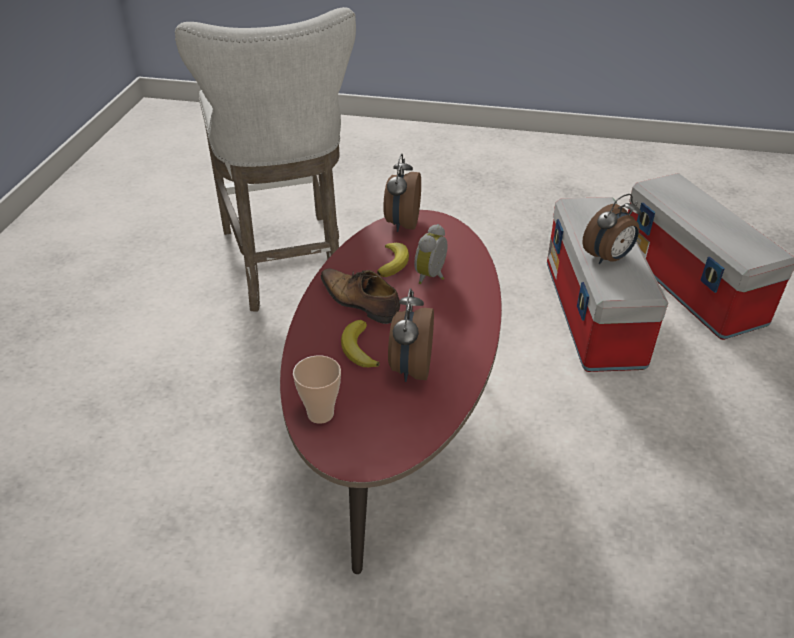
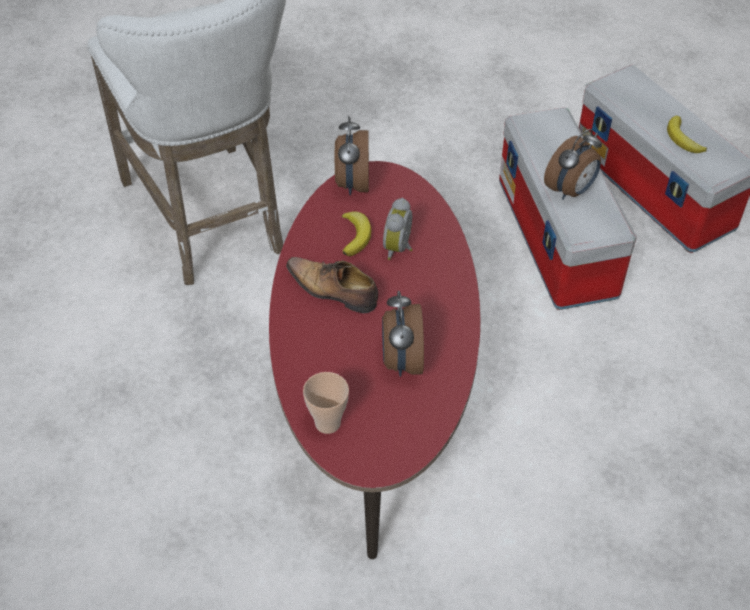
camera: 10 degrees left, 10 degrees up
banana [341,320,380,367] -> banana moved to [667,116,707,153]

